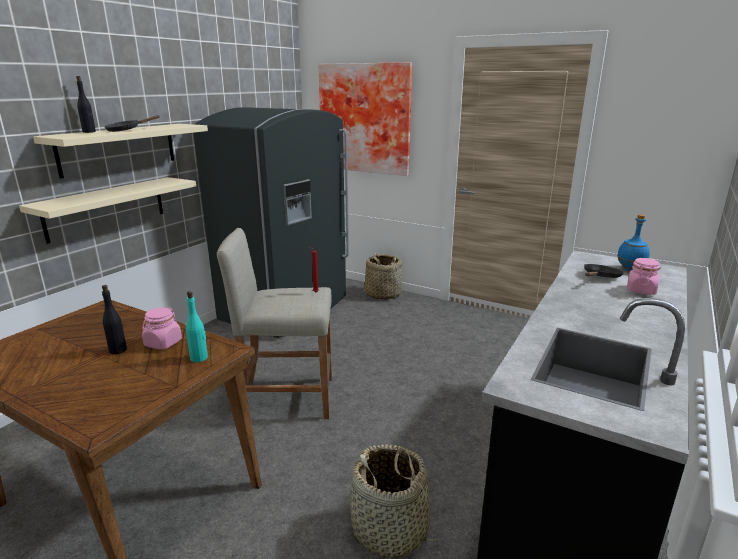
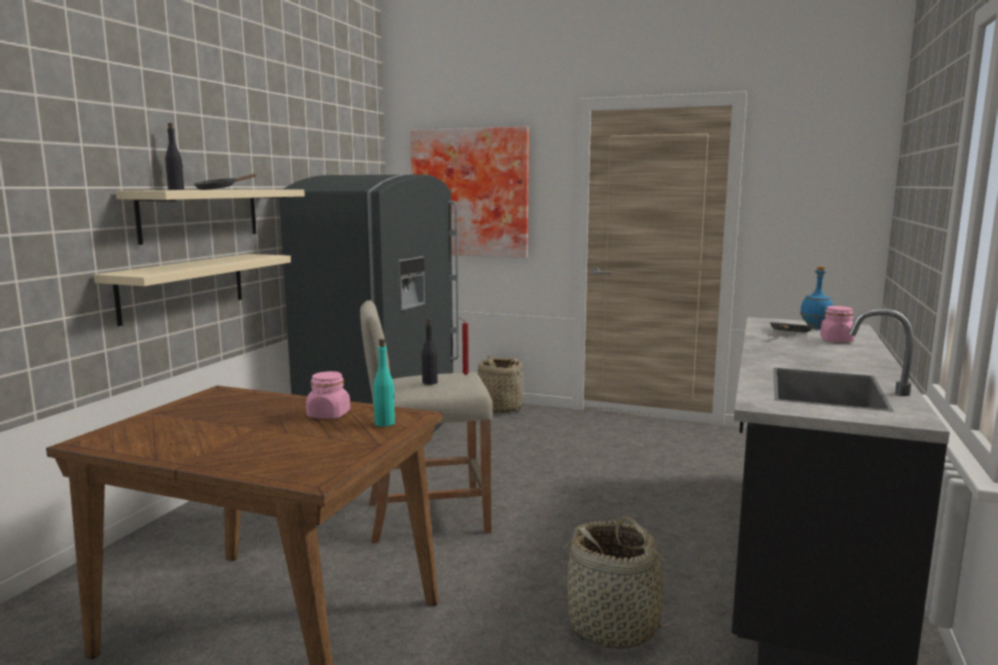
camera: 10 degrees left, 10 degrees down
black bottle [102,285,127,354] -> black bottle moved to [422,318,438,385]

